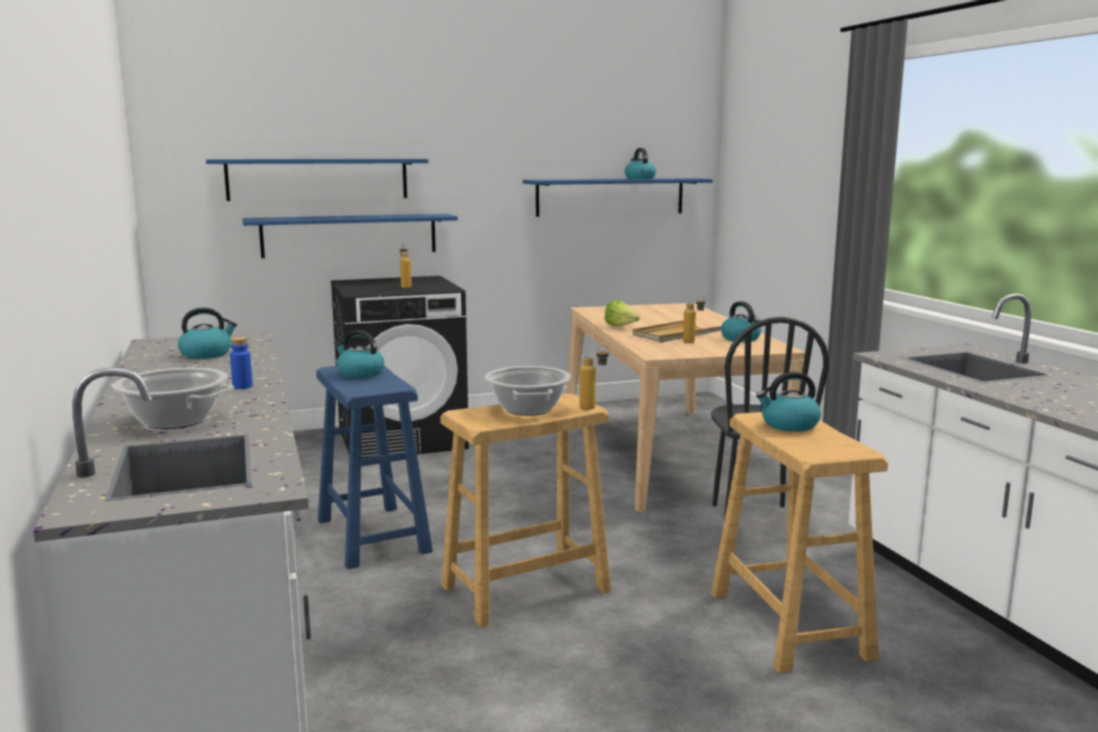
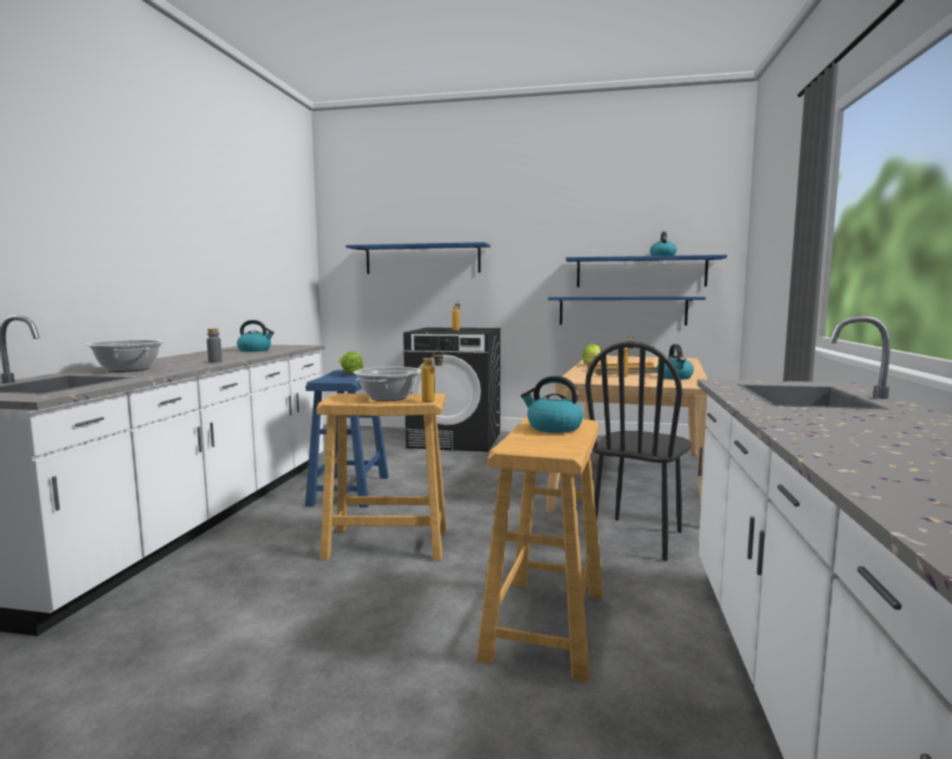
camera: 30 degrees right, 5 degrees down
blue bottle [230,337,253,389] -> grey bottle [207,329,222,362]
blue shelf [243,214,458,258] -> blue shelf moved to [548,297,706,325]
kettle [335,330,384,378] -> lettuce [339,351,363,374]

